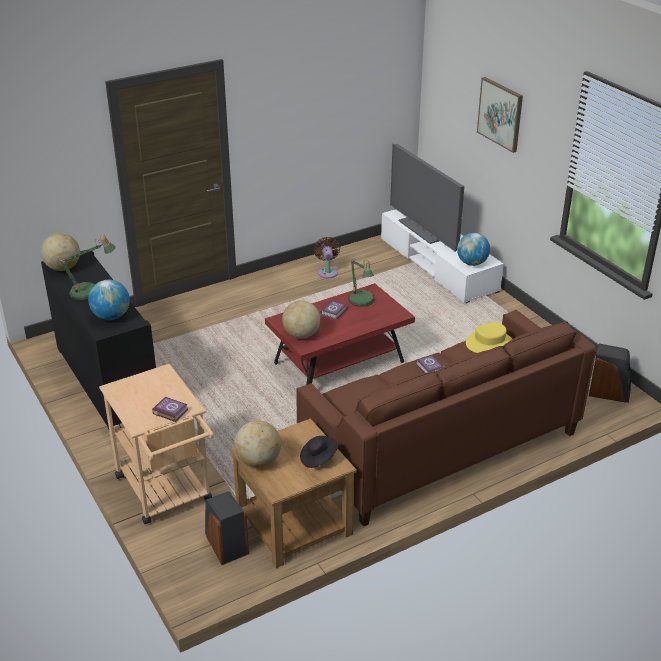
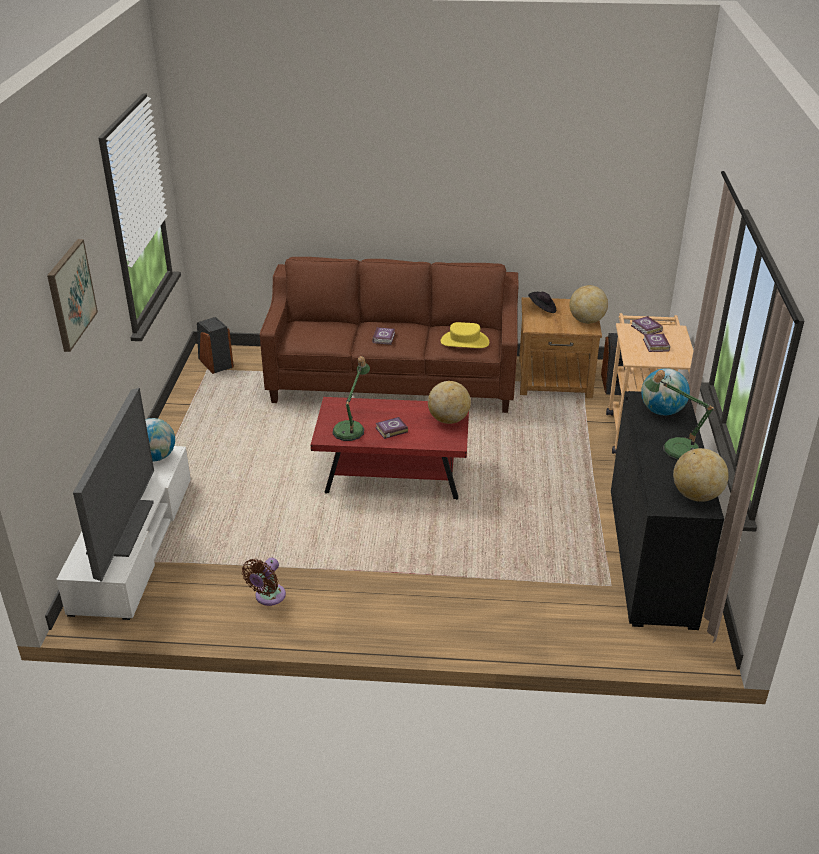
camera: 145 degrees left, 0 degrees up
yellow hat [466,322,512,353] -> yellow hat moved to [441,322,489,348]
none -> book [643,333,670,352]

